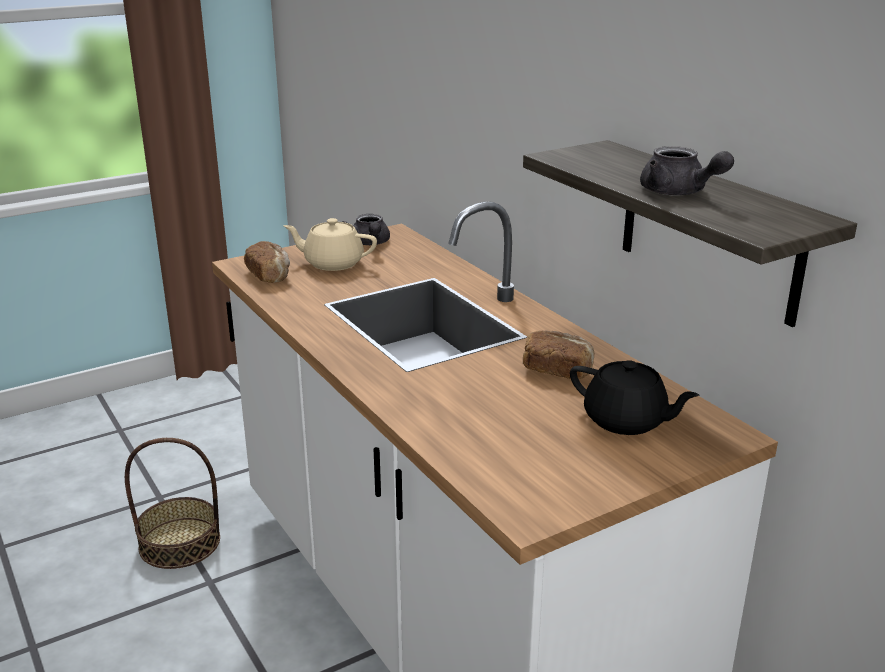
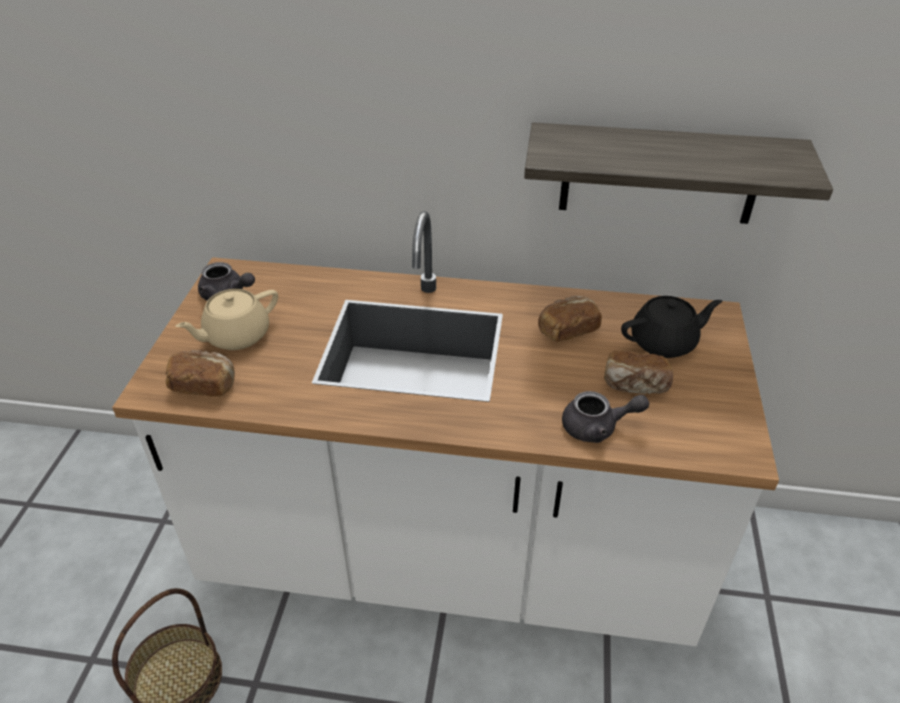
camera: 50 degrees left, 15 degrees up
grey teapot [640,146,734,196] -> grey teapot moved to [562,391,649,443]
none -> bread [604,351,673,394]

